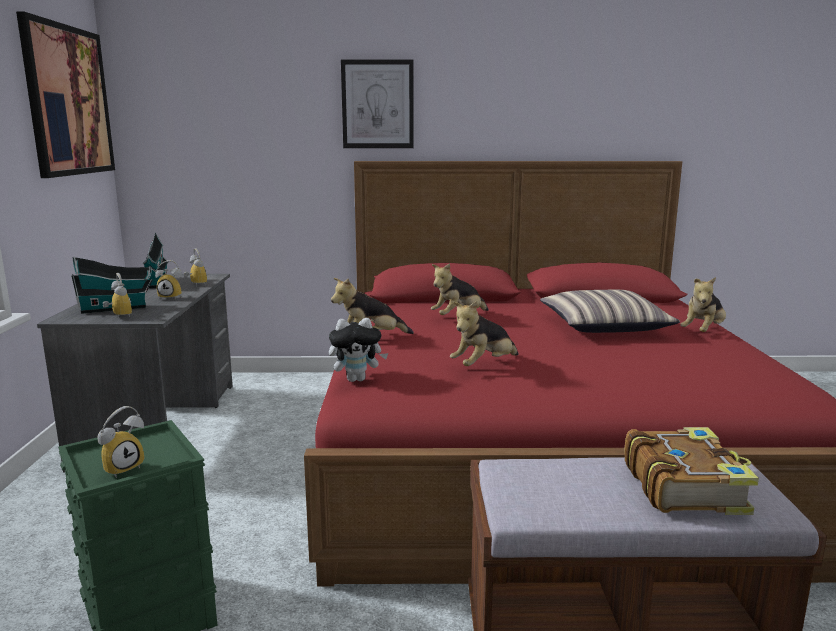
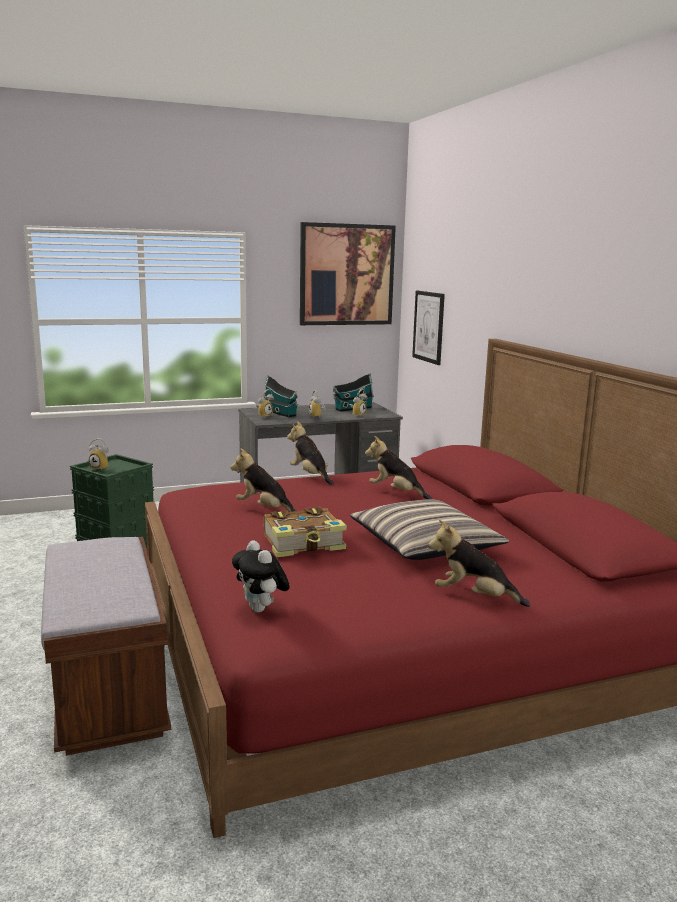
camera: 70 degrees right, 0 degrees up
plush toy [329,318,388,382] -> plush toy moved to [232,540,290,612]
picture [341,59,414,148] -> picture moved to [412,291,445,365]
book [624,427,759,515] -> book moved to [264,507,347,557]

